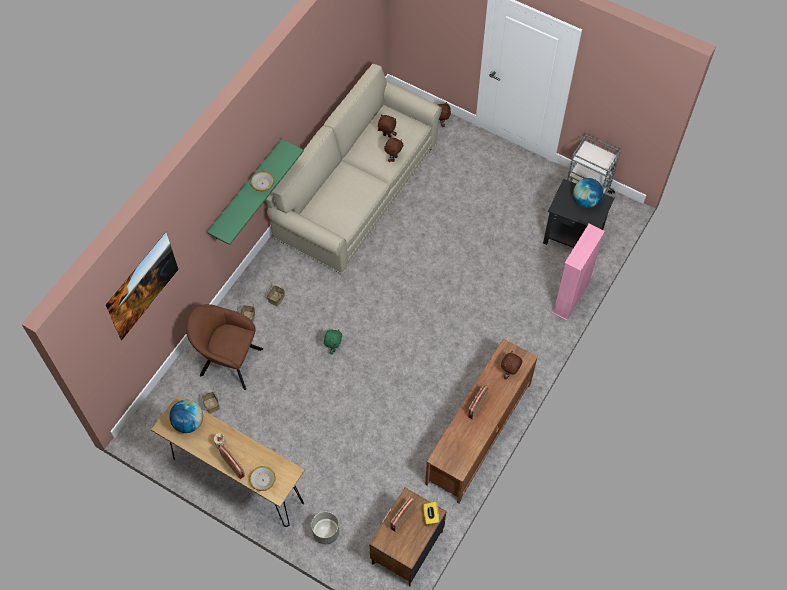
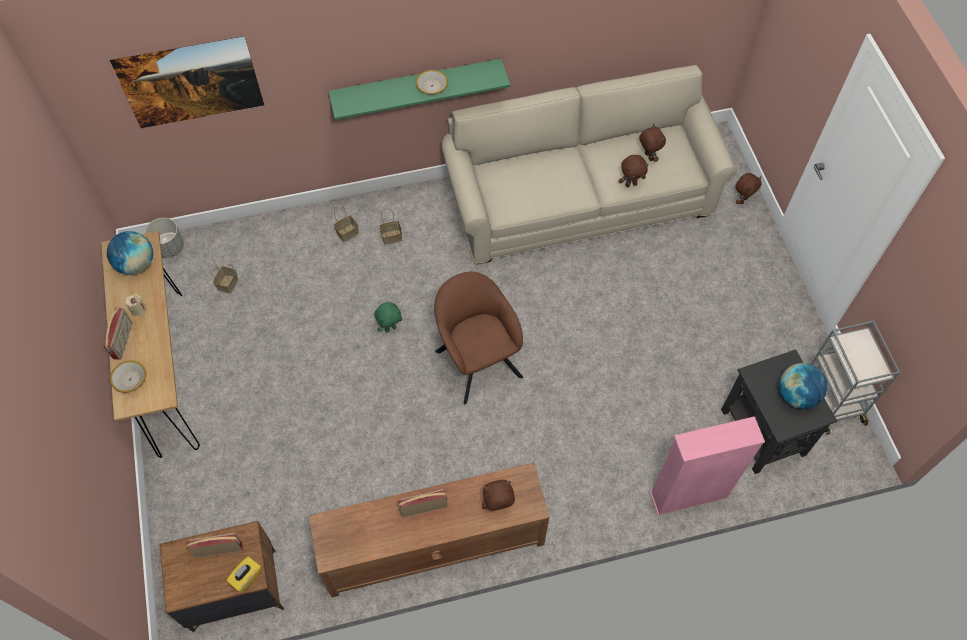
camera: 45 degrees right, 0 degrees up
brown armchair [186,304,263,390] -> brown armchair moved to [434,272,523,404]
grey planter [311,512,339,544] -> grey planter moved to [145,218,184,258]

